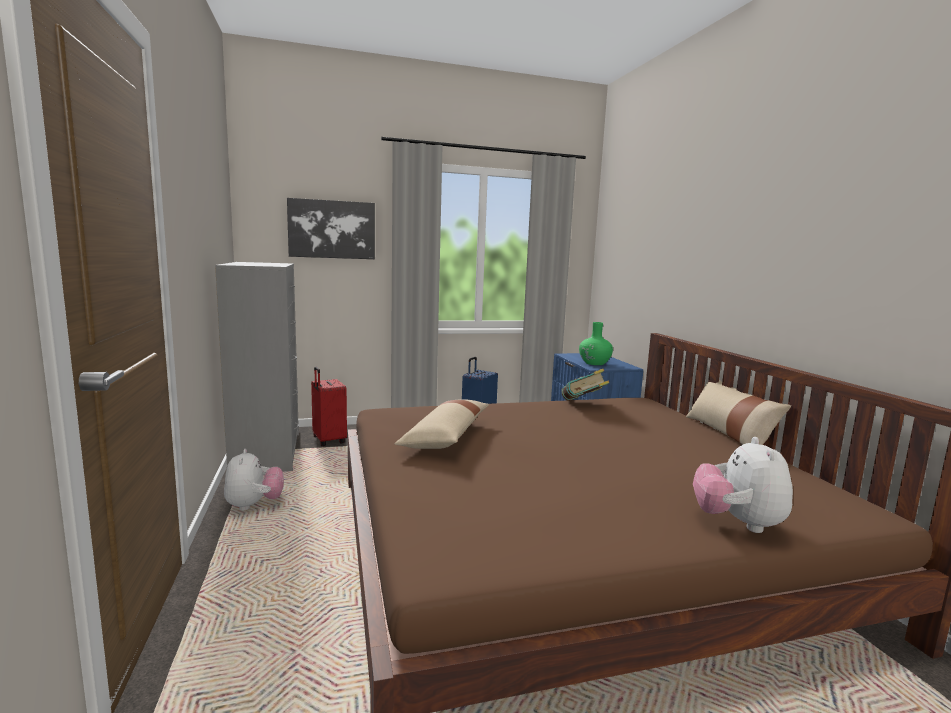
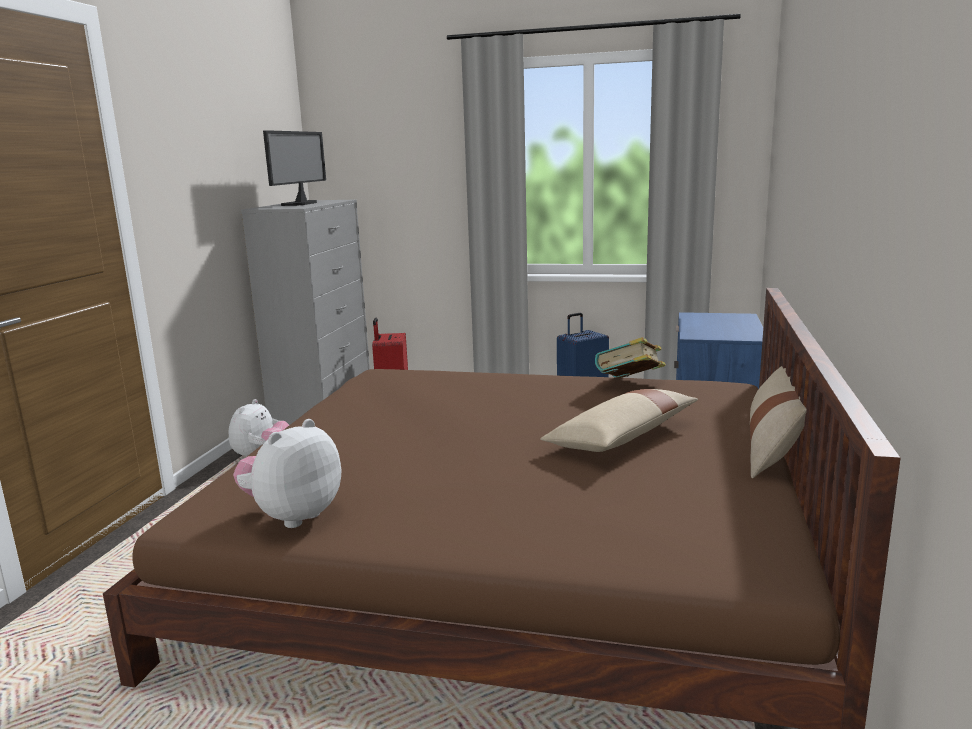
camera: 30 degrees right, 5 degrees up
picture [287,198,375,259] -> none
beige pillow [395,399,489,449] -> beige pillow moved to [540,389,698,452]
green vase [579,322,613,365] -> none
plush toy [693,437,793,533] -> plush toy moved to [233,419,341,528]
none -> monitor [263,130,326,206]

